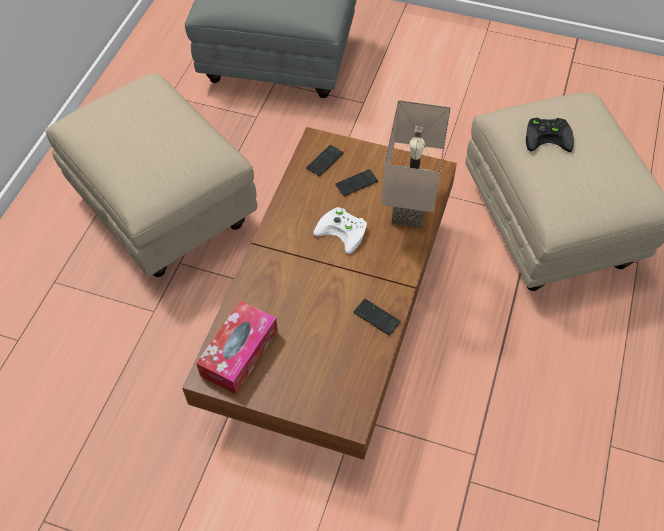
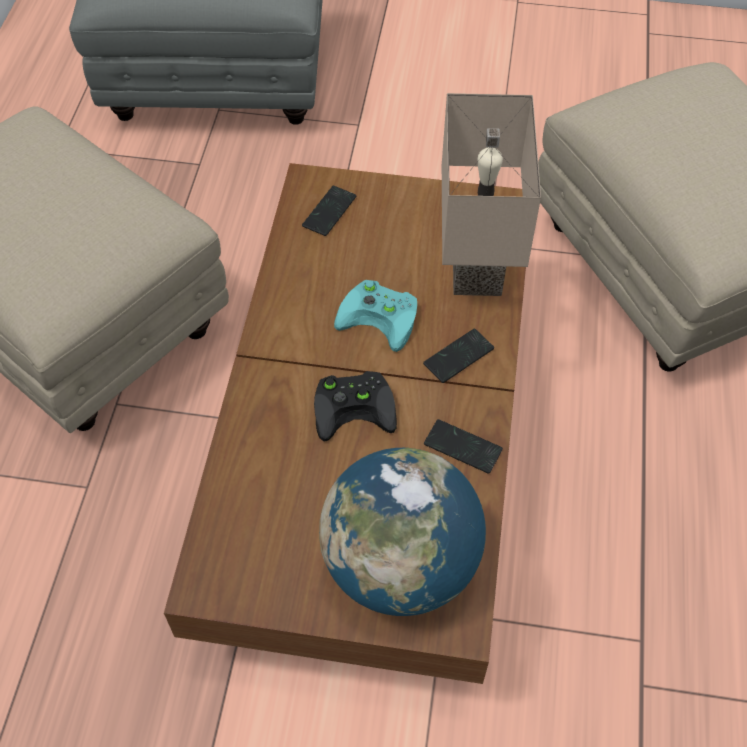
camera: 10 degrees left, 0 degrees up
tissue box [196,301,278,394] -> none
white game controller [313,207,367,254] -> turquoise game controller [334,280,417,352]
phone [335,169,378,196] -> phone moved to [423,329,494,383]
black game controller [526,118,574,152] -> black game controller moved to [314,371,397,441]
none -> globe [319,448,486,616]

